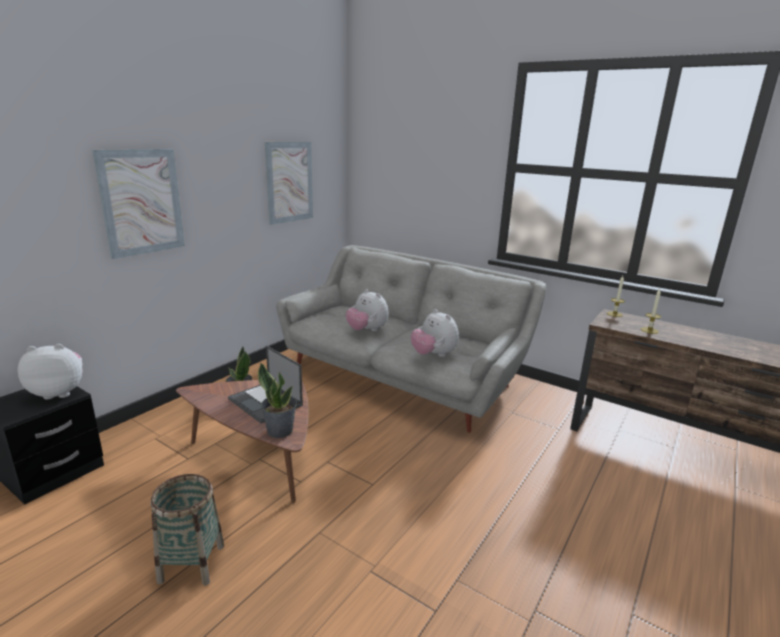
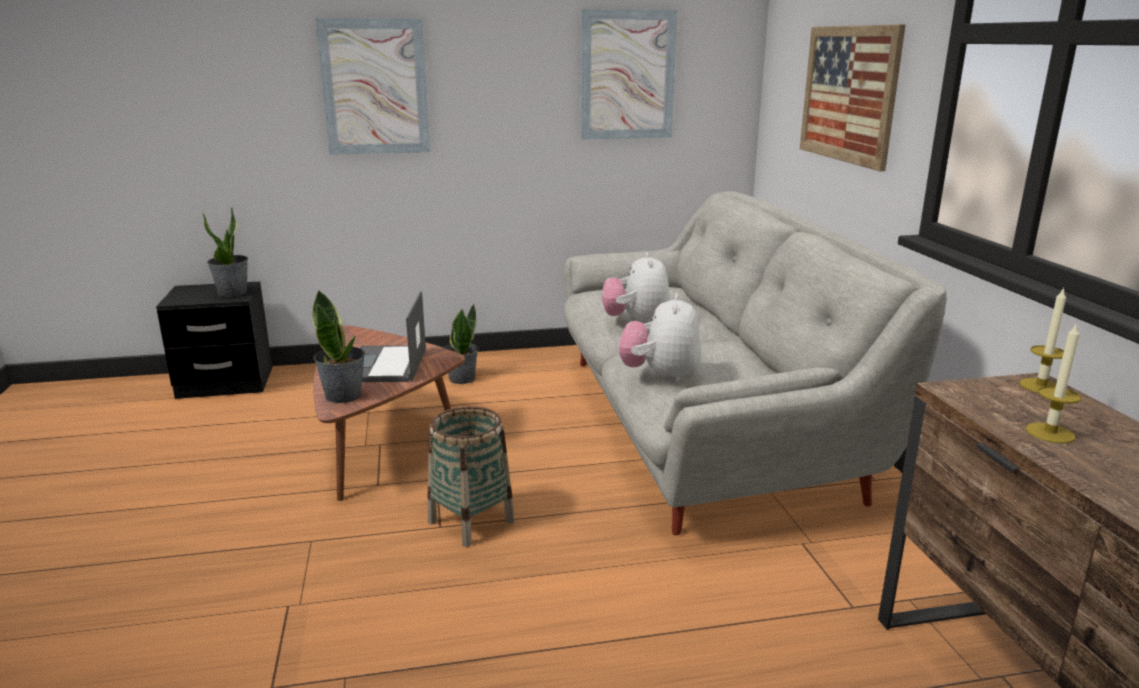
camera: 45 degrees right, 0 degrees up
plush toy [17,344,83,399] -> potted plant [203,207,248,297]
basket [151,474,224,585] -> basket moved to [428,406,515,547]
none -> picture [800,24,905,171]

